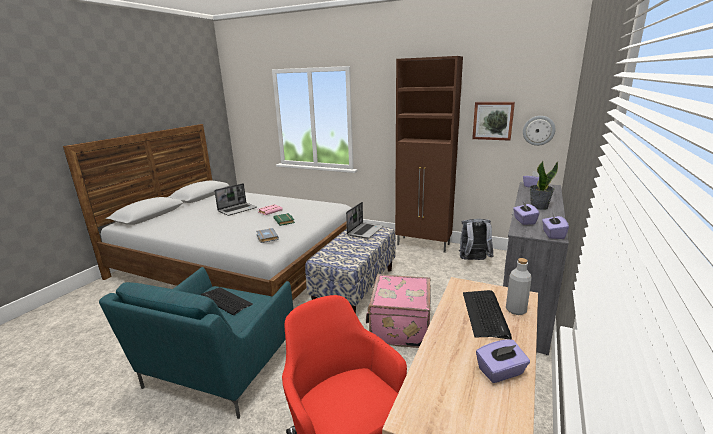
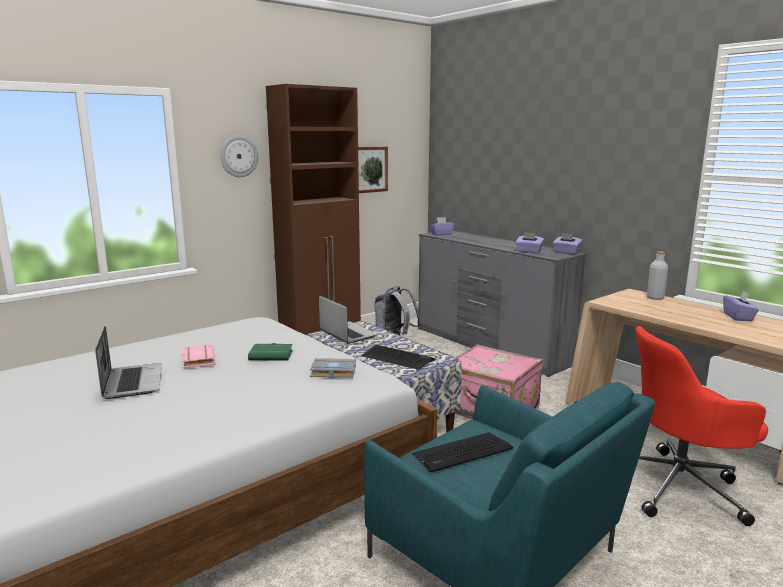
camera: 65 degrees left, 5 degrees down
keyboard [463,290,512,339] -> keyboard moved to [362,345,435,370]
wall clock [523,116,556,146] -> wall clock moved to [220,135,258,177]
potted plant [530,161,558,210] -> none

